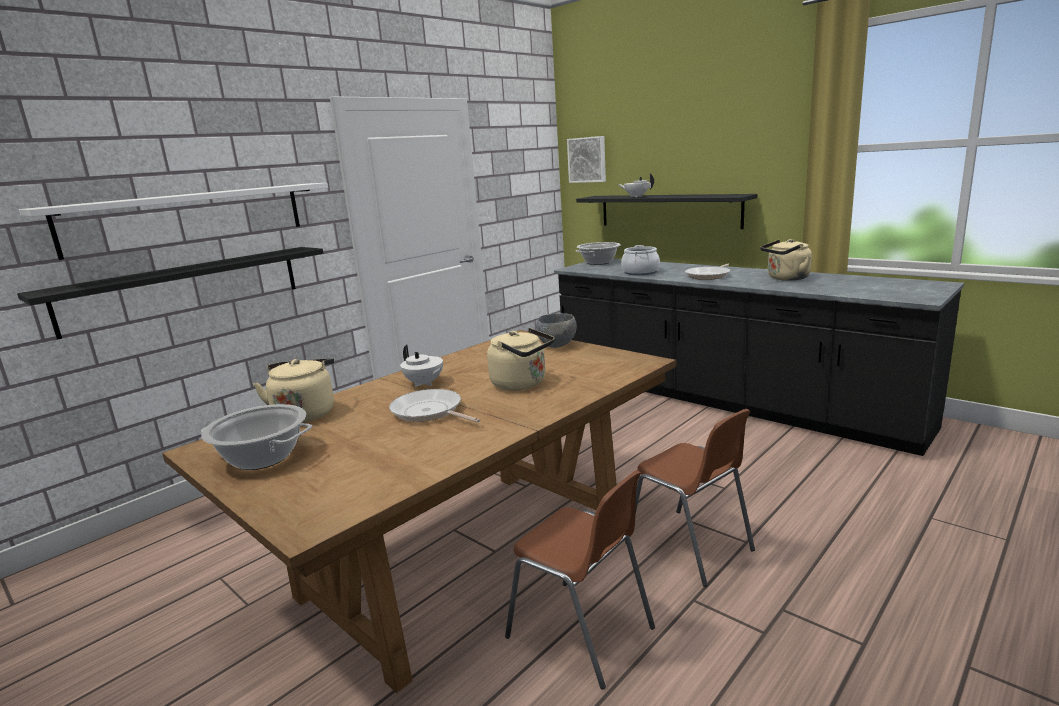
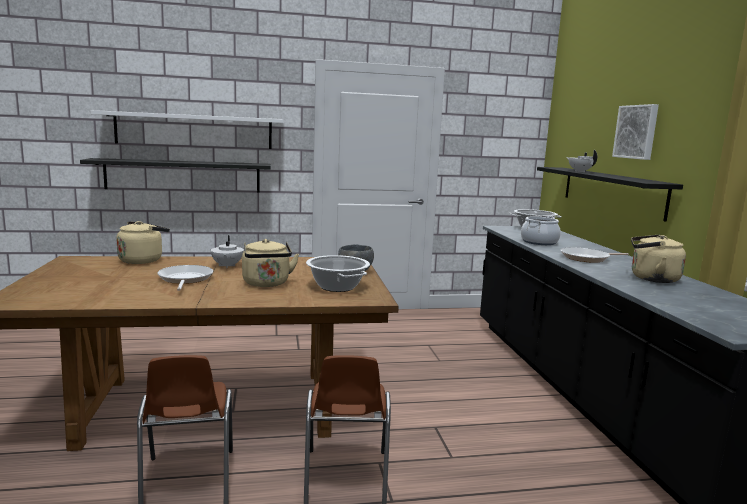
camera: 35 degrees right, 5 degrees down
cooking pot [201,404,312,470] -> cooking pot moved to [306,255,370,292]
picture [567,136,606,183] -> picture moved to [612,104,659,160]

